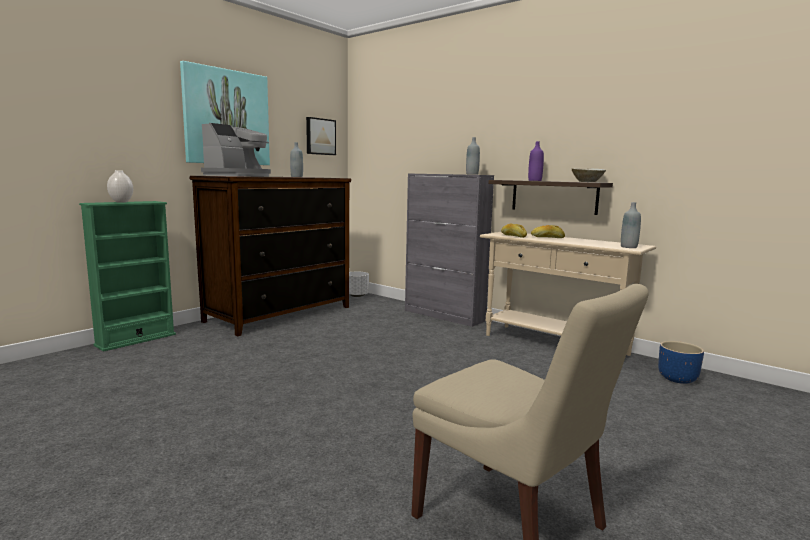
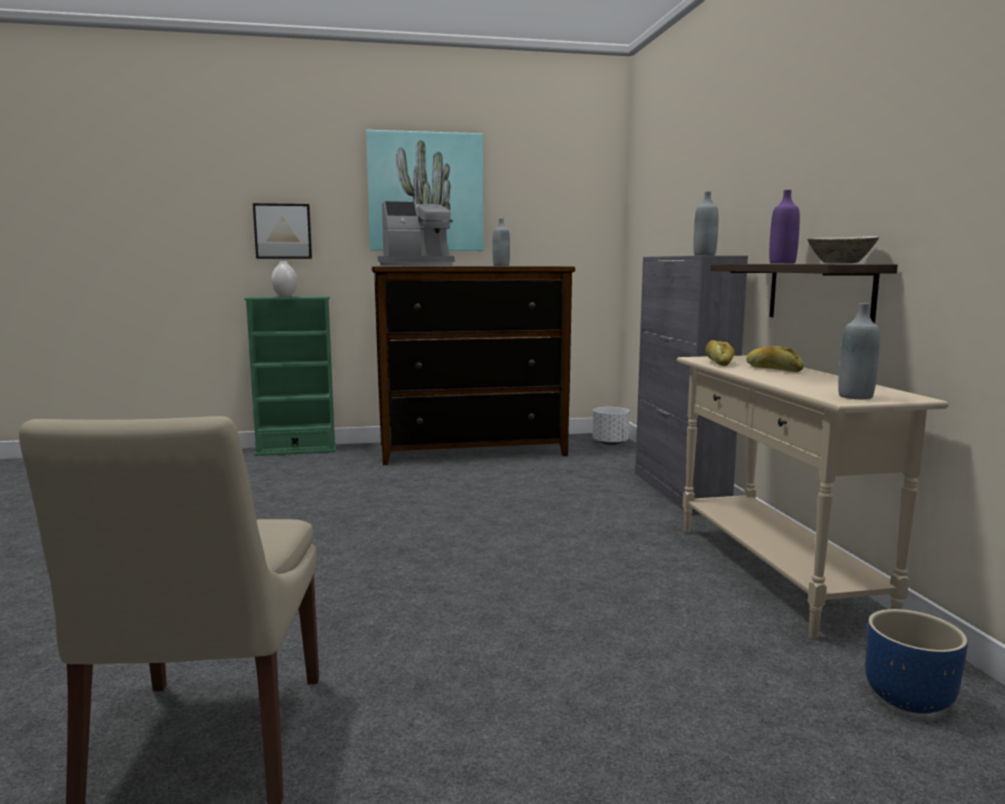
camera: 40 degrees right, 0 degrees up
picture [306,117,336,155] -> picture moved to [253,203,312,259]

